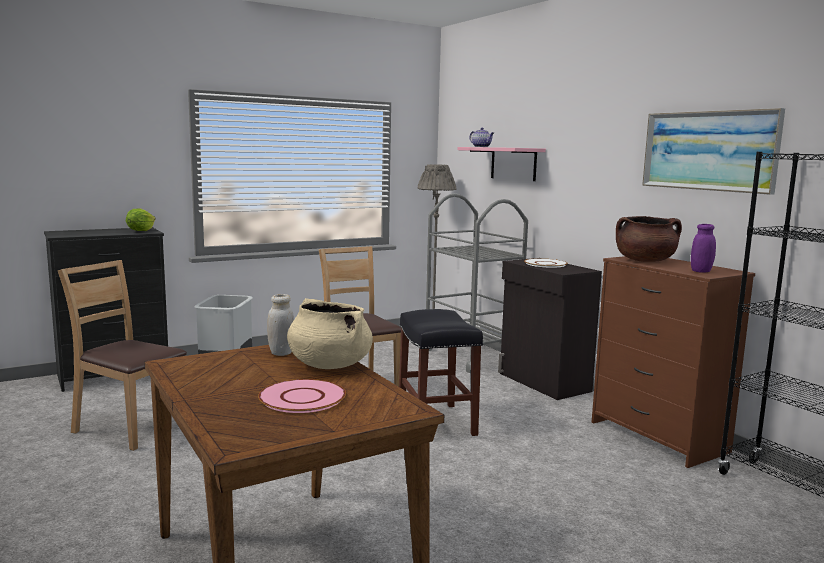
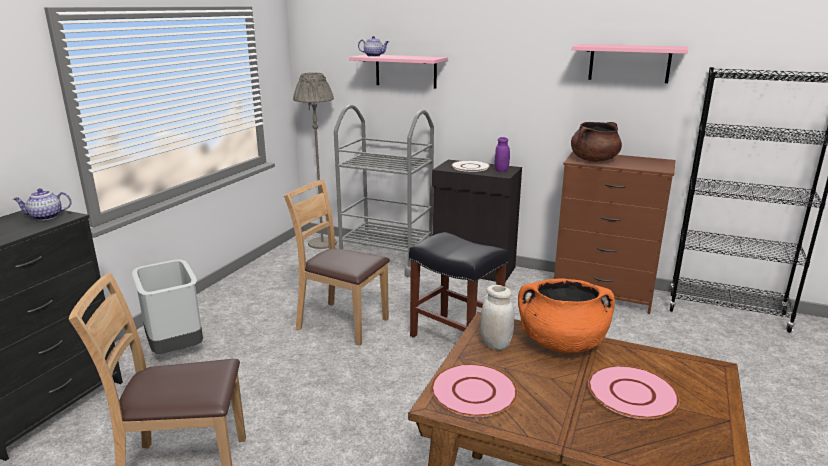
camera: 35 degrees left, 10 degrees up
lettuce [126,209,156,231] -> teapot [13,188,72,220]
beige cooking pot [287,298,373,369] -> orange cooking pot [518,279,615,354]
picture [642,108,785,195] -> pink shelf [572,44,688,83]
purple jar [691,224,716,273] -> purple jar moved to [495,137,510,172]
none -> pink plate [431,364,518,417]

